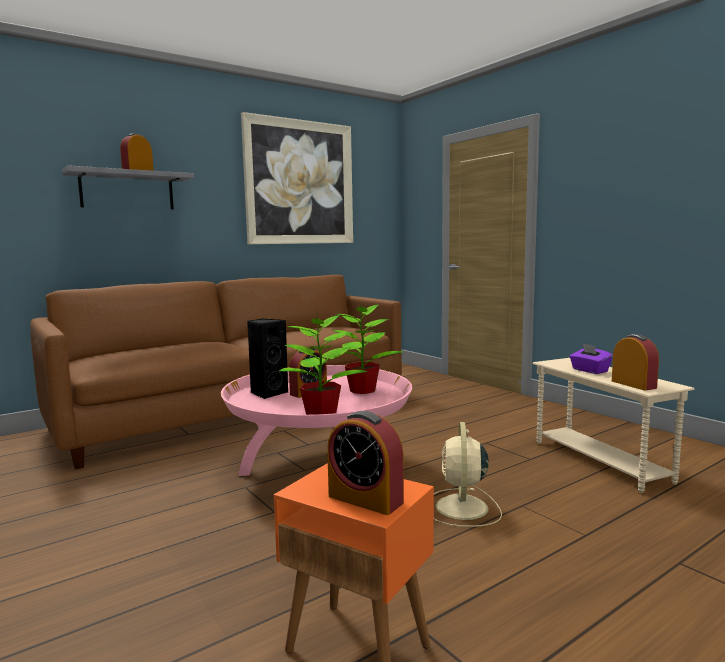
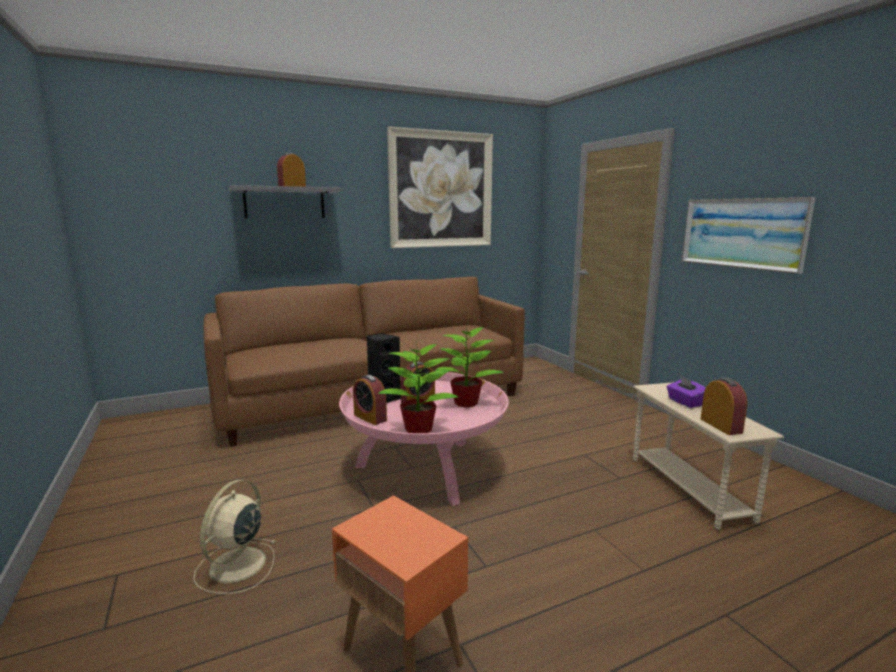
camera: 10 degrees right, 5 degrees up
alarm clock [327,411,404,515] -> alarm clock moved to [353,375,387,425]
beige fan [434,422,502,527] -> beige fan moved to [193,479,276,594]
none -> picture [682,197,816,274]

